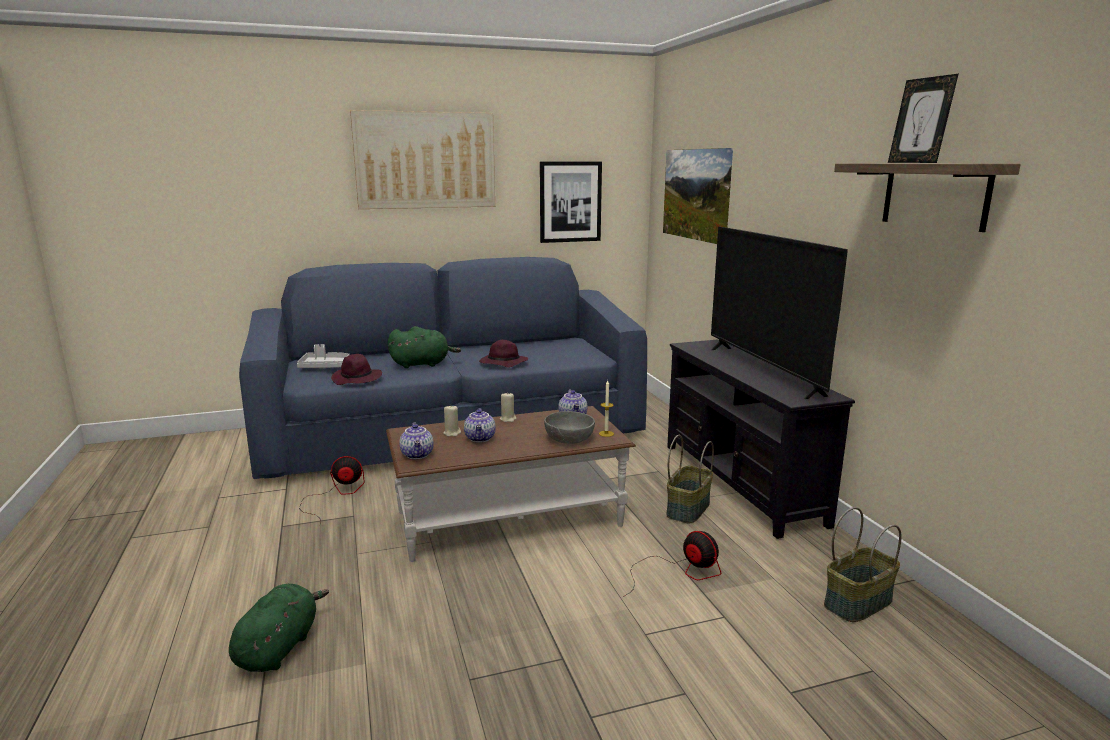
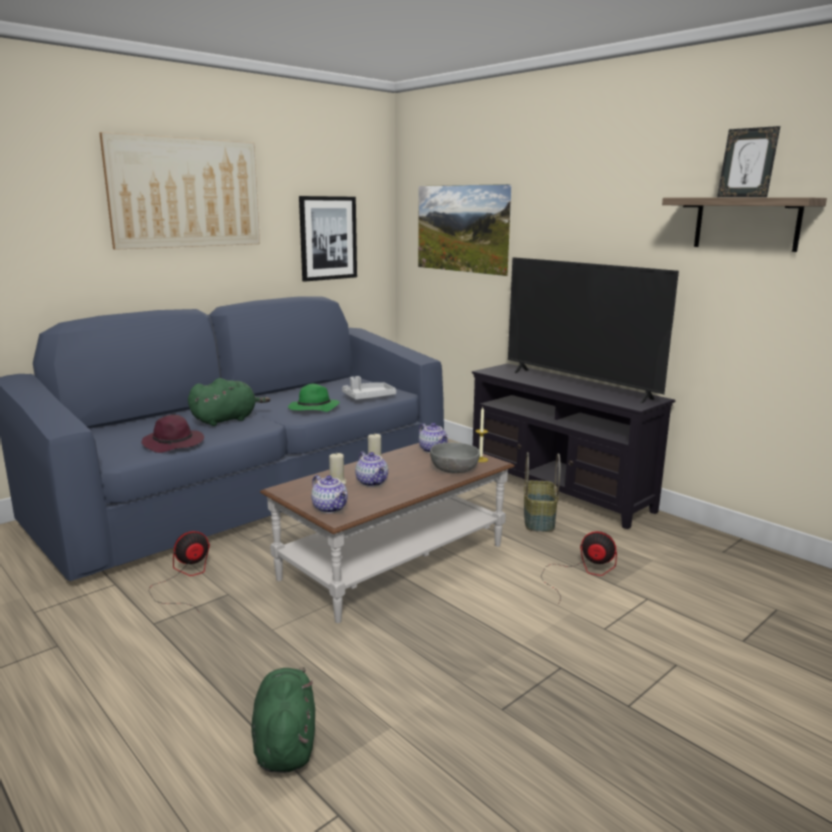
camera: 25 degrees left, 0 degrees up
grey tray [297,344,350,368] -> grey tray moved to [342,376,396,400]
purple hat [479,340,528,368] -> green hat [288,384,340,412]
basket [824,507,902,622] -> none

